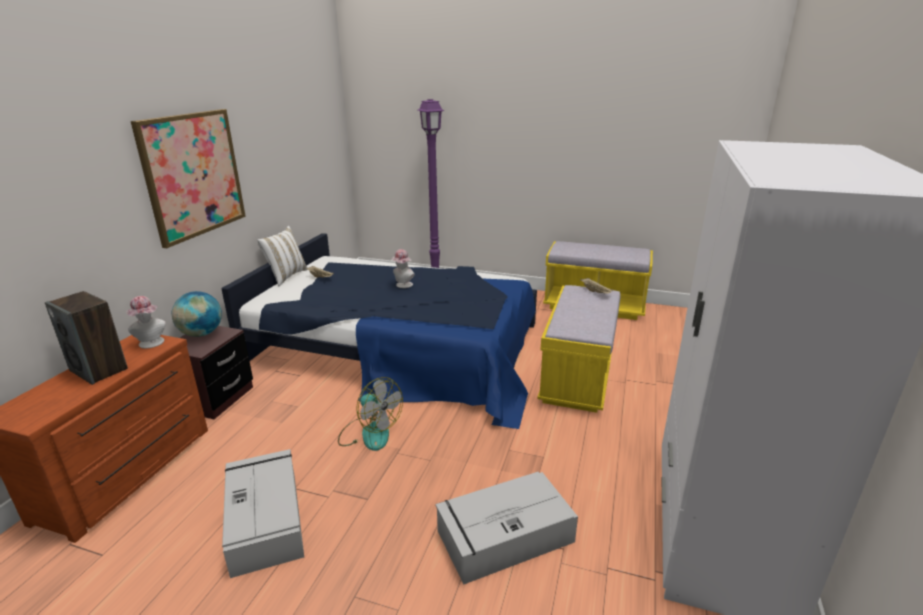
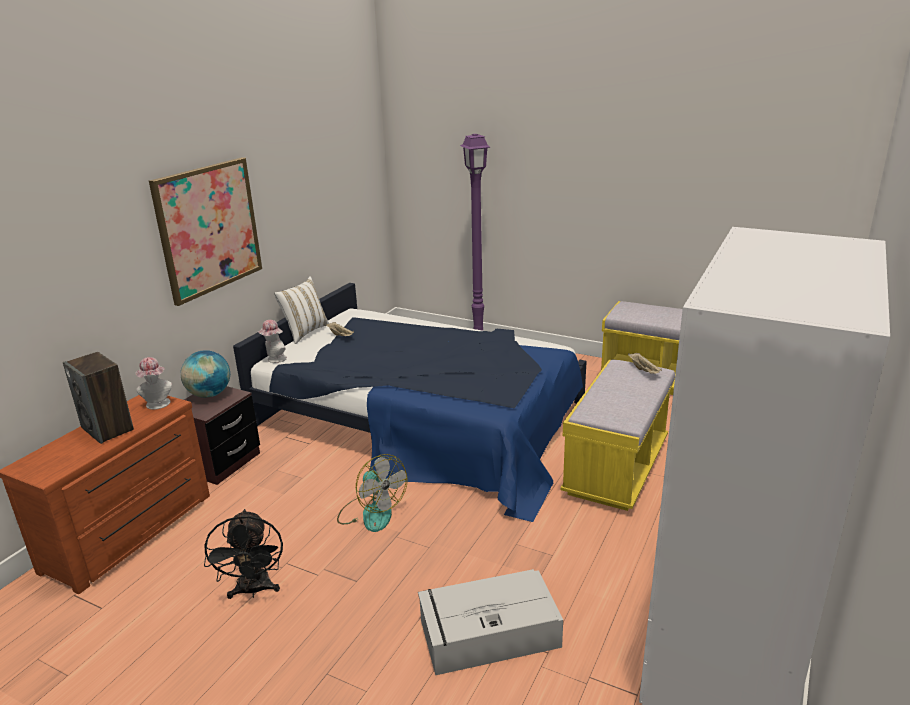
camera: 10 degrees right, 0 degrees up
grey storage box [222,449,304,578] -> black fan [204,509,283,599]
hat [391,249,414,288] -> hat moved to [258,320,287,363]

